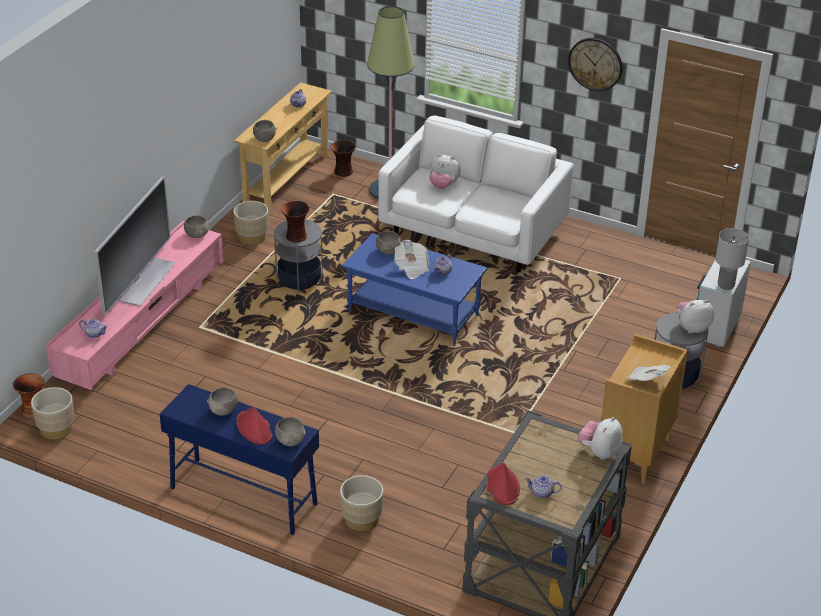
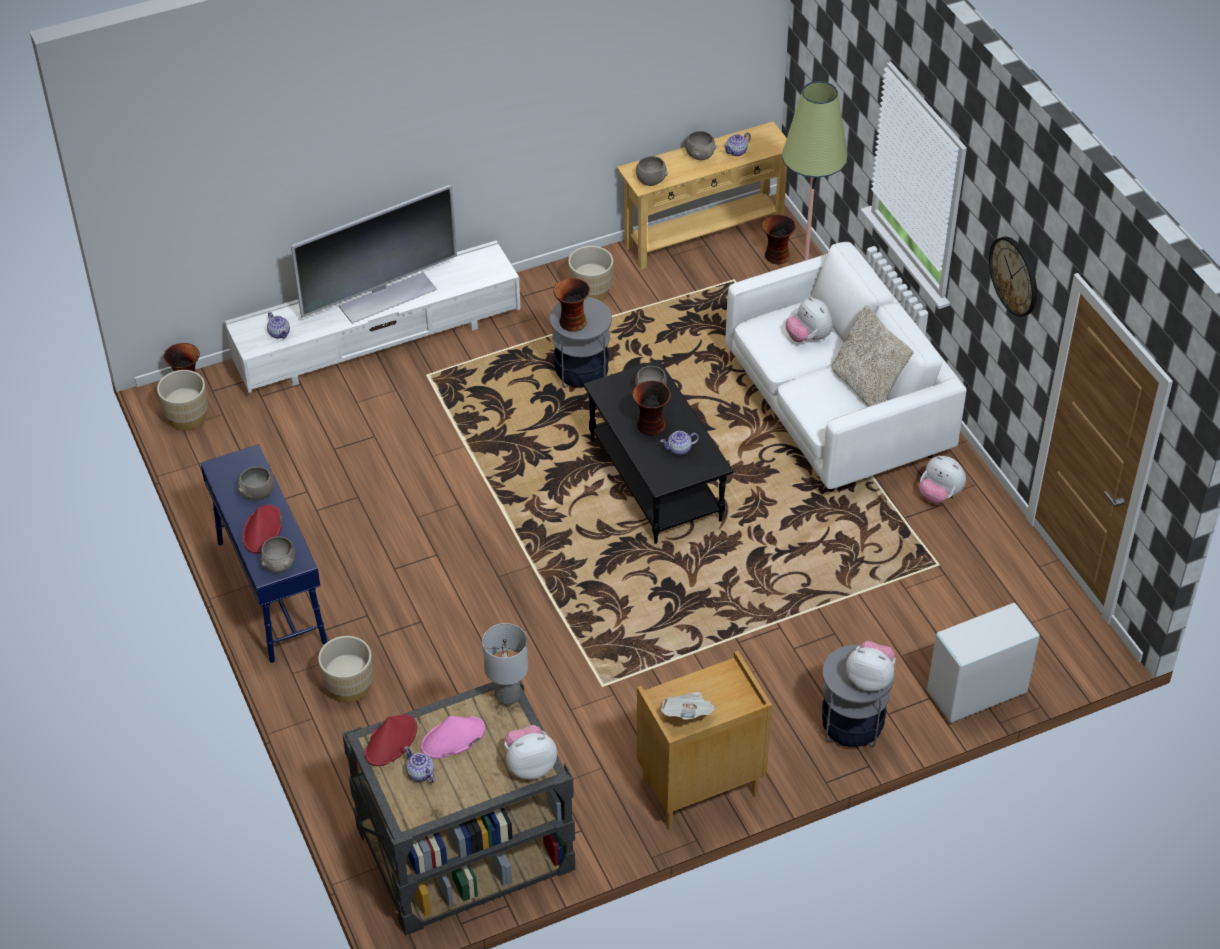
camera: 40 degrees right, 10 degrees up
pink tv stand [46,221,224,390] -> white tv stand [225,240,521,393]
grey bowl [184,215,210,238] -> grey bowl moved to [685,131,717,160]
blue coffee table [342,233,487,346] -> black coffee table [583,360,733,544]
newspaper [394,240,429,279] -> vase [632,381,671,436]
grey table lamp [715,228,749,290] -> grey table lamp moved to [482,623,528,705]
none -> pink hat [421,716,485,759]
none -> beige pillow [832,305,914,407]
none -> plush toy [919,456,966,504]

